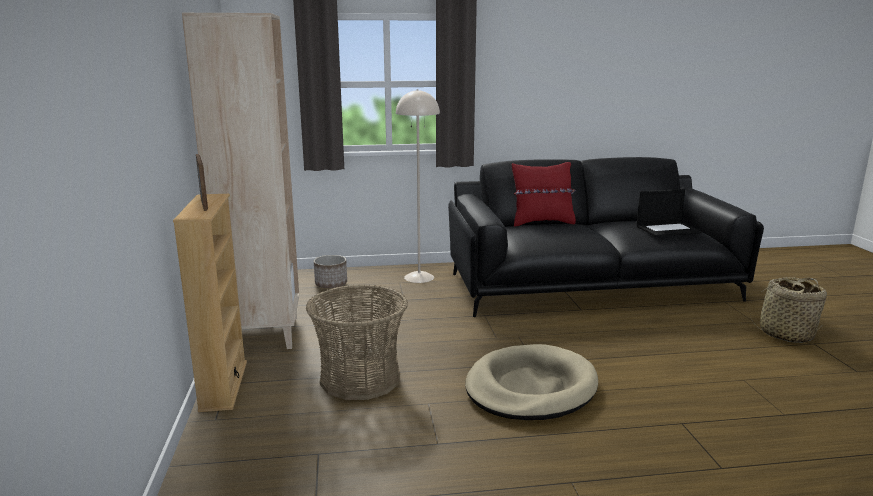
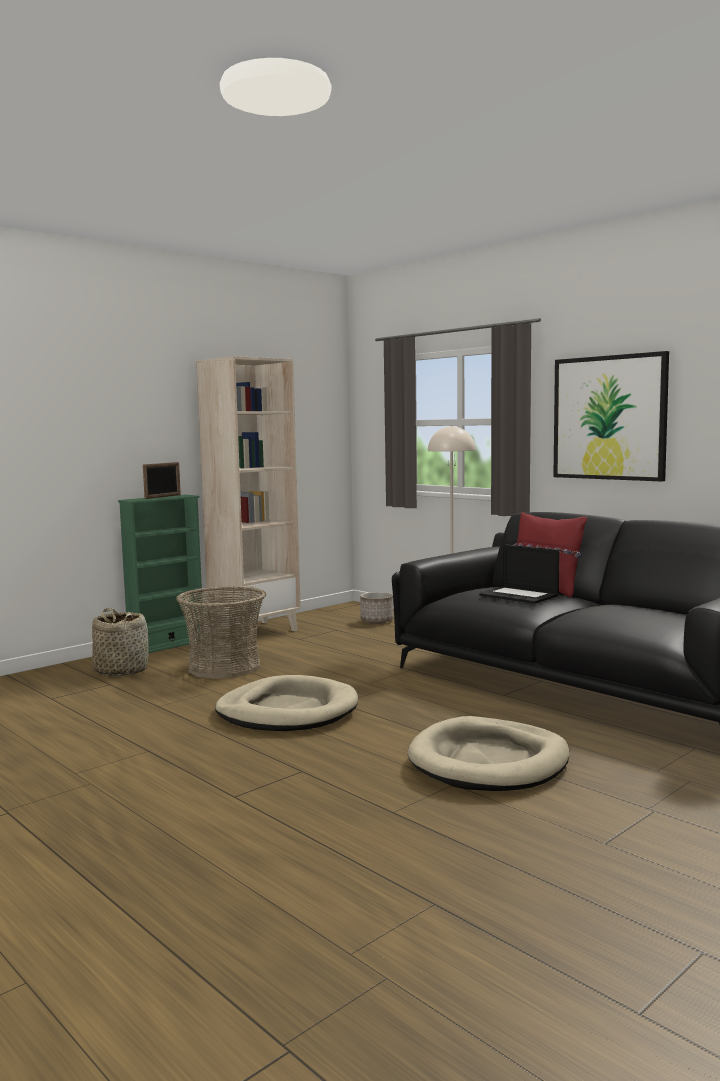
camera: 55 degrees right, 10 degrees down
beige bookcase [173,194,247,412] -> green bookcase [118,495,206,653]
laptop [637,189,702,237] -> laptop moved to [479,544,560,604]
basket [750,277,827,343] -> basket moved to [92,608,148,676]
none -> beige dog bed [408,716,569,791]
none -> picture [553,351,669,481]

